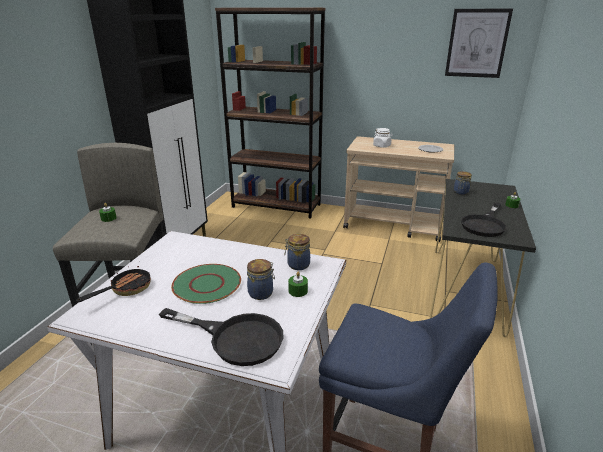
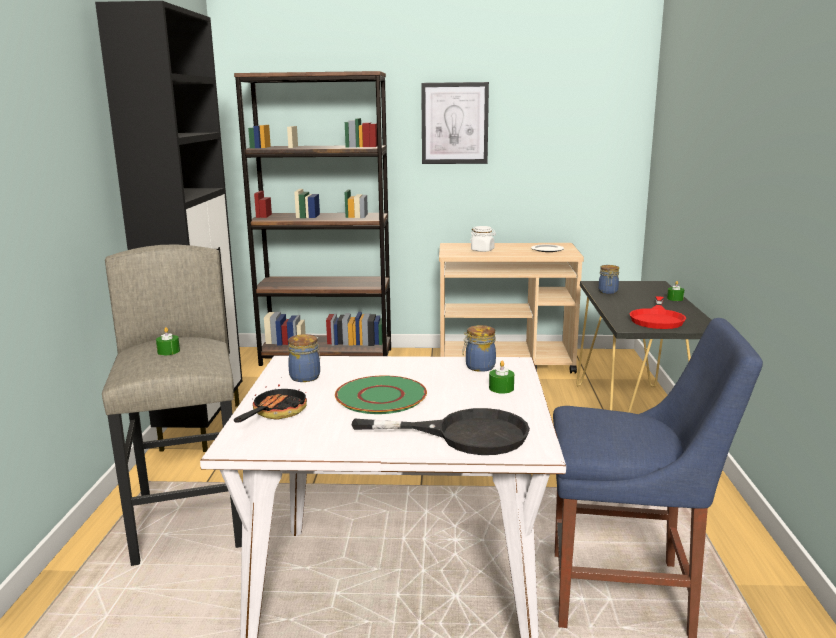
camera: 15 degrees left, 10 degrees down
jar [247,259,275,300] -> jar moved to [288,334,320,382]
picture [445,9,513,78] -> picture moved to [421,82,489,164]
black frying pan [461,202,507,237] -> red frying pan [629,296,686,329]

